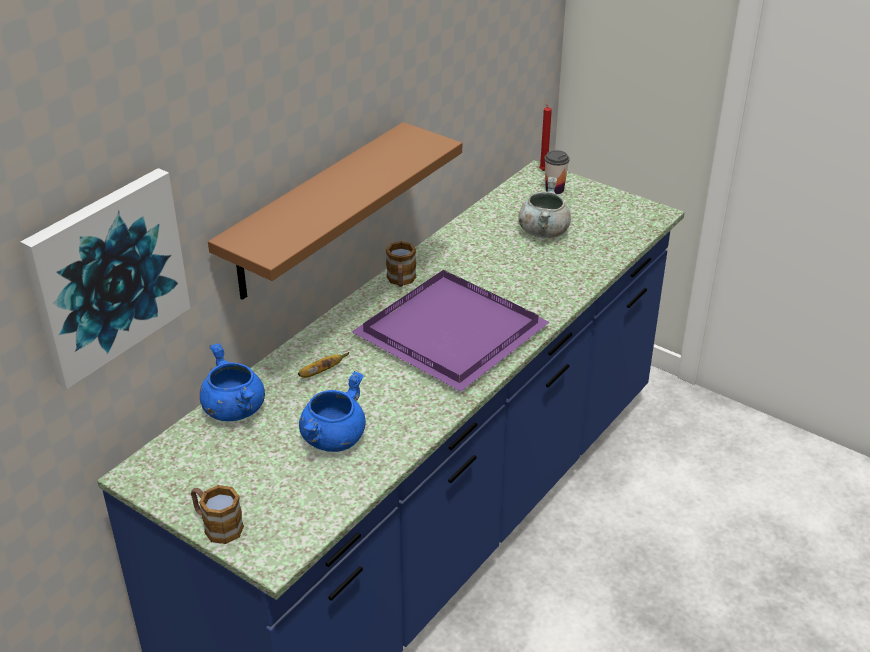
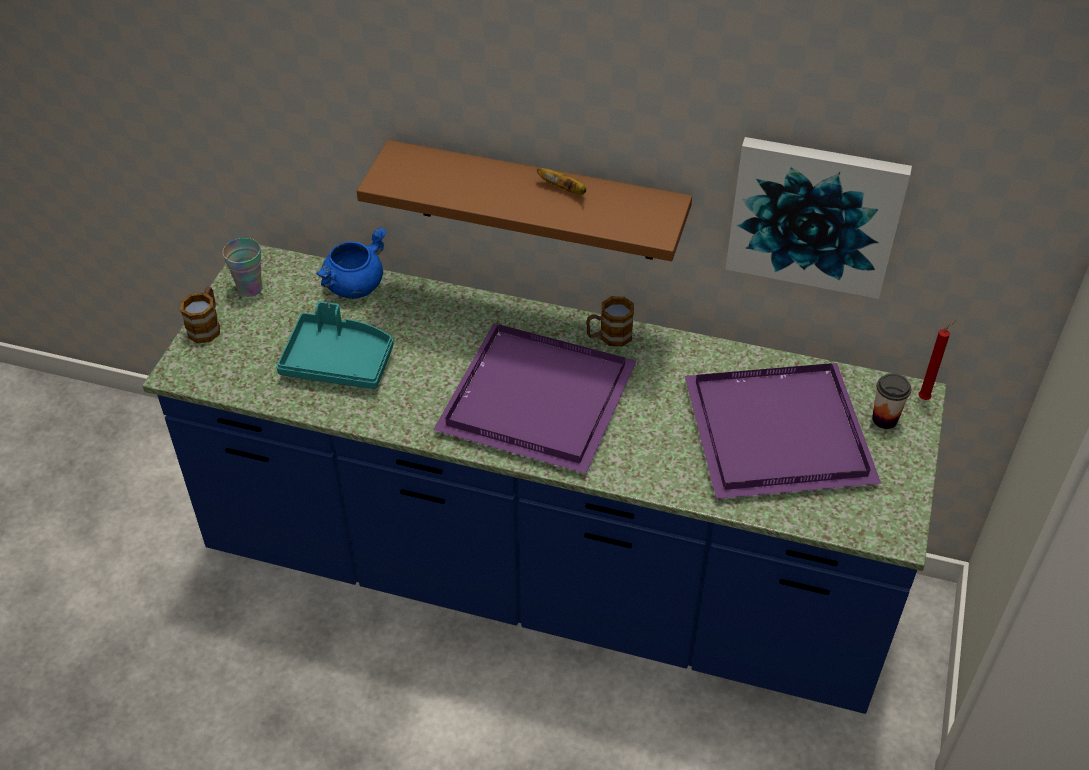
camera: 70 degrees right, 10 degrees up
picture [21,168,190,389] -> picture moved to [726,137,912,299]
banana [298,352,350,378] -> banana moved to [537,168,586,195]
blue cooking pot [299,371,366,452] -> turquoise tray [277,301,393,389]
grey cooking pot [519,177,571,238] -> purple tray [685,363,881,499]
none -> cup [222,238,263,297]

